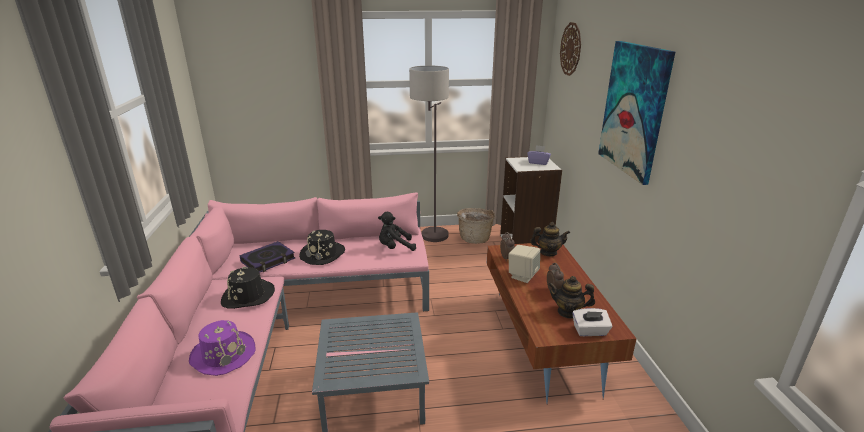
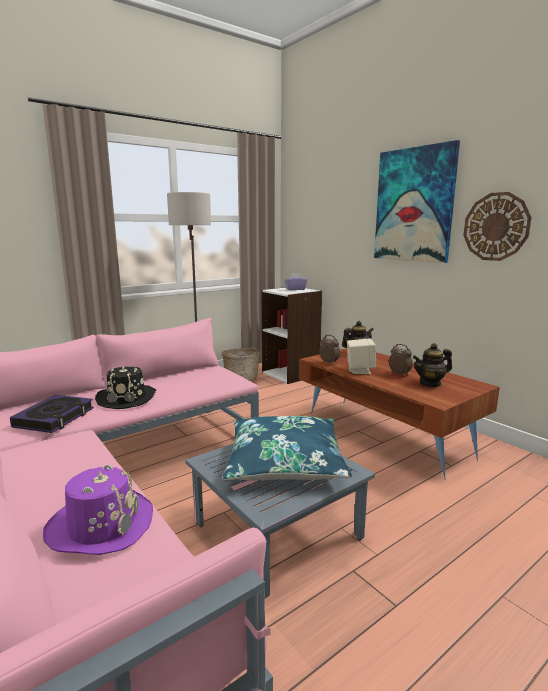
camera: 30 degrees left, 10 degrees down
black hat [221,266,275,309] -> none
black plush toy [378,212,416,251] -> none
wall clock [560,22,581,76] -> wall clock moved to [463,192,532,261]
white tissue box [572,308,612,336] -> none
none -> blue pillow [222,416,352,480]

